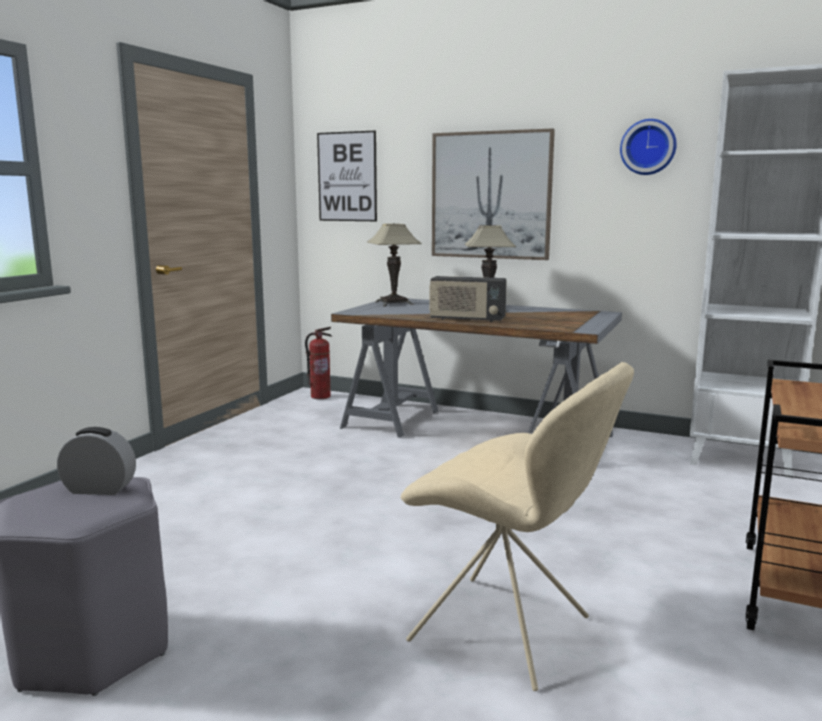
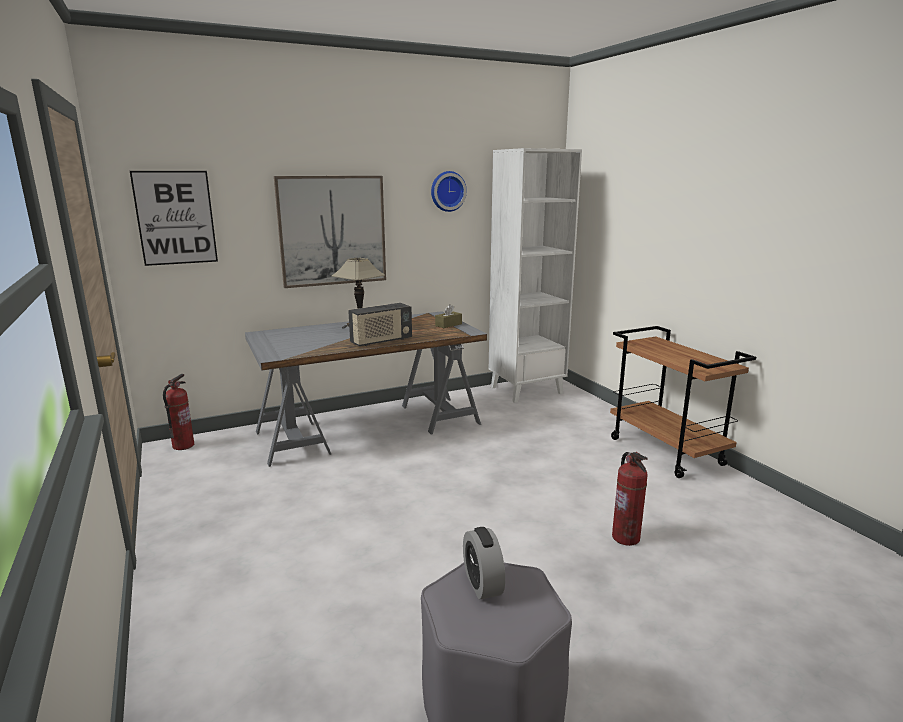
camera: 50 degrees left, 5 degrees up
alarm clock [57,427,136,495] -> alarm clock turned 60 degrees counterclockwise [463,527,505,599]
table lamp [367,223,422,306] -> none
beige chair [401,362,634,691] -> fire extinguisher [612,452,648,546]
none -> brown tissue box [435,304,462,328]

